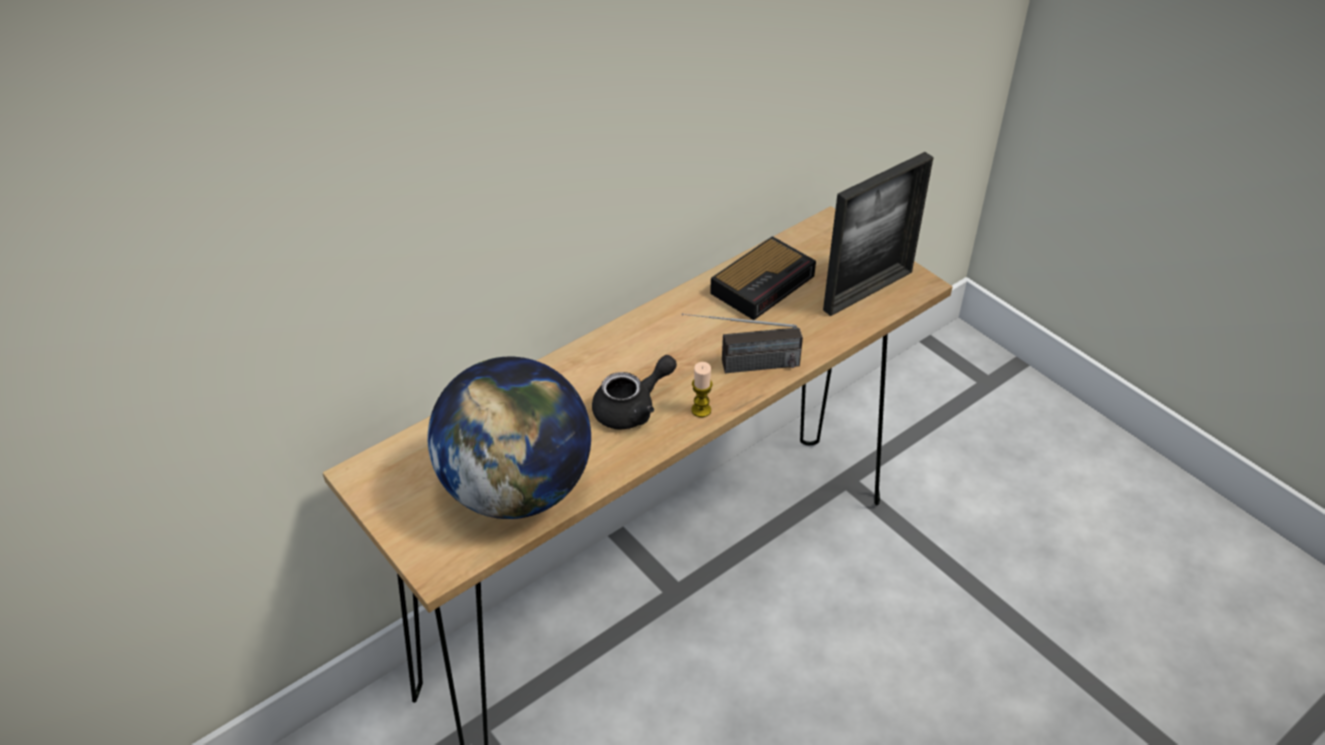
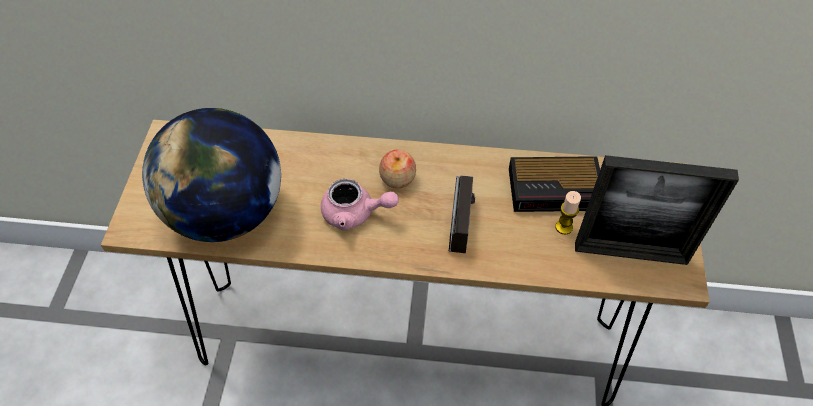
camera: 45 degrees right, 10 degrees up
black teapot [592,355,677,430] -> pink teapot [321,179,399,230]
radio [682,313,803,373] -> radio turned 120 degrees counterclockwise [449,176,475,253]
candle [691,362,713,417] -> candle moved to [555,191,581,235]
none -> apple [379,150,416,188]

